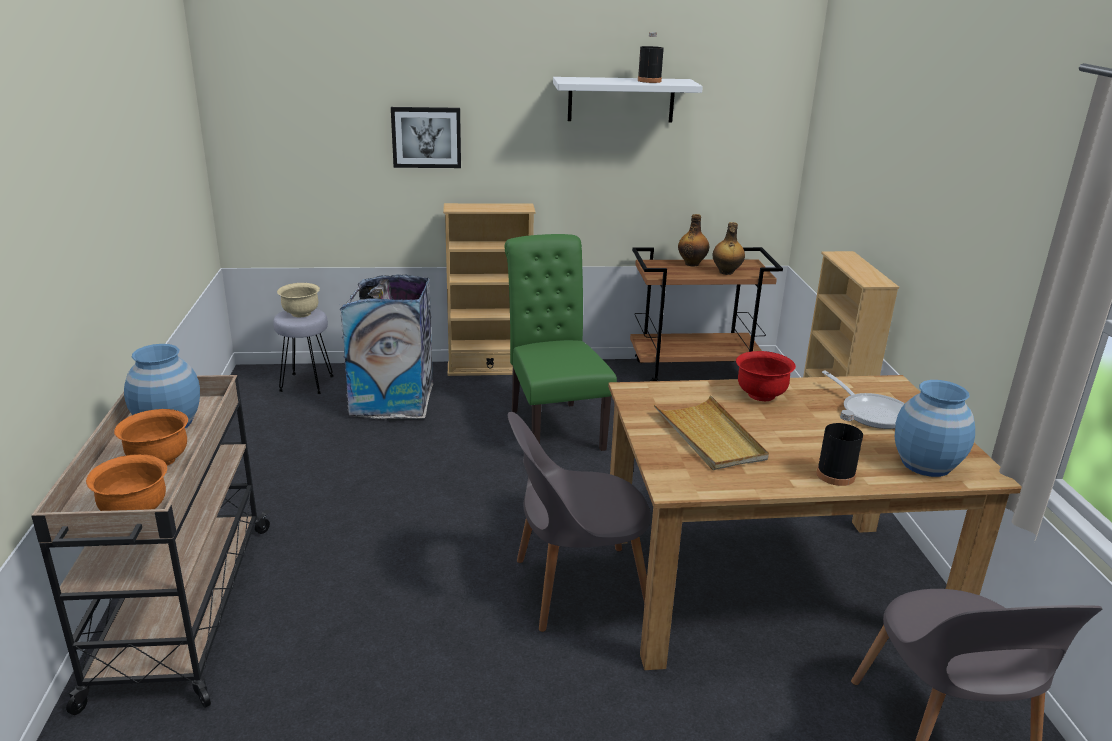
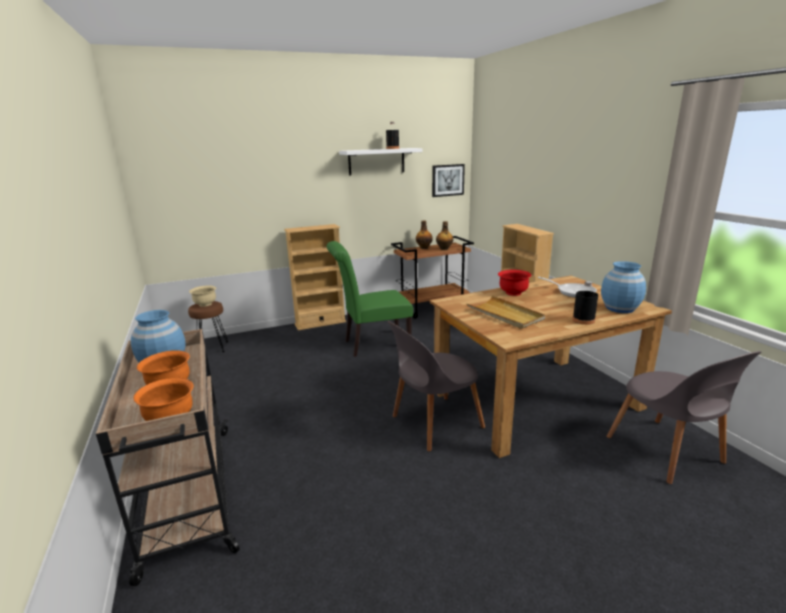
camera: 15 degrees left, 5 degrees down
grey stool [273,309,334,394] -> brown stool [188,301,228,353]
trash can [340,275,434,420] -> none
picture [391,107,461,168] -> picture moved to [432,164,465,197]
green chair [505,234,617,451] -> green chair turned 75 degrees counterclockwise [326,241,413,357]

